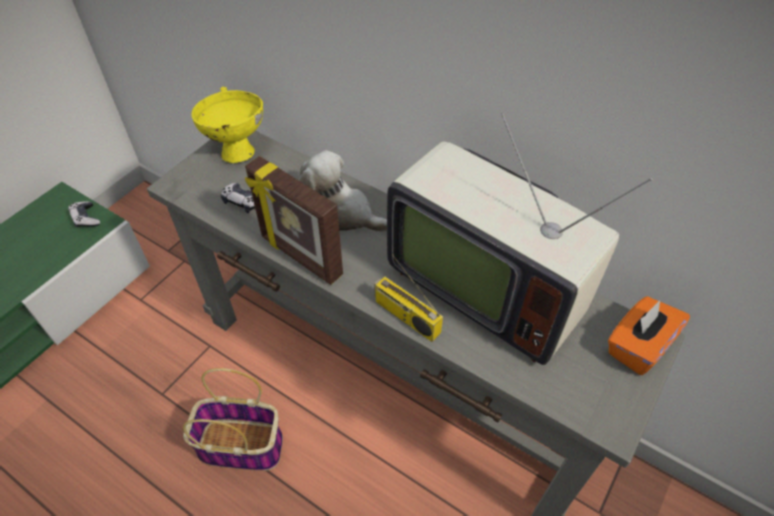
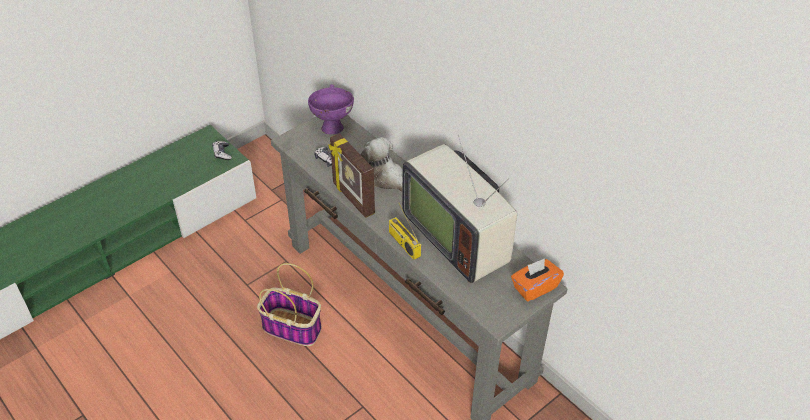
camera: 15 degrees right, 5 degrees down
yellow bowl [191,86,263,163] -> purple bowl [308,84,354,134]

